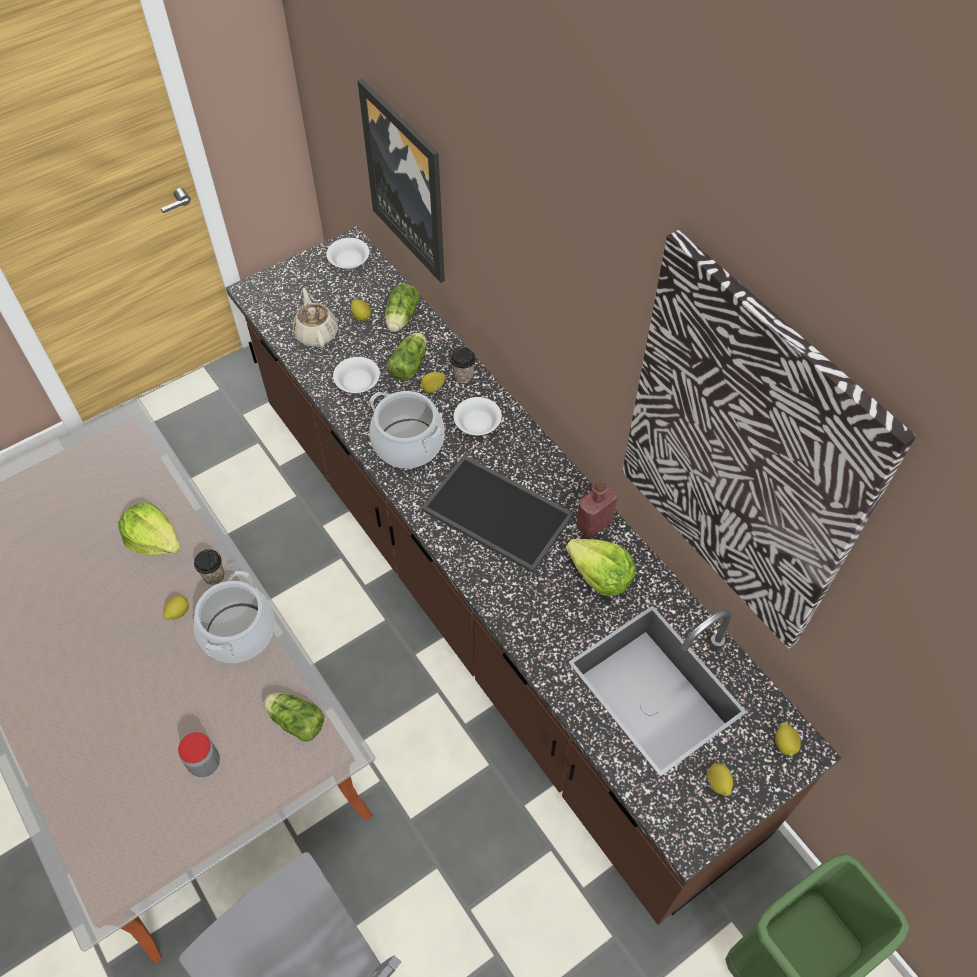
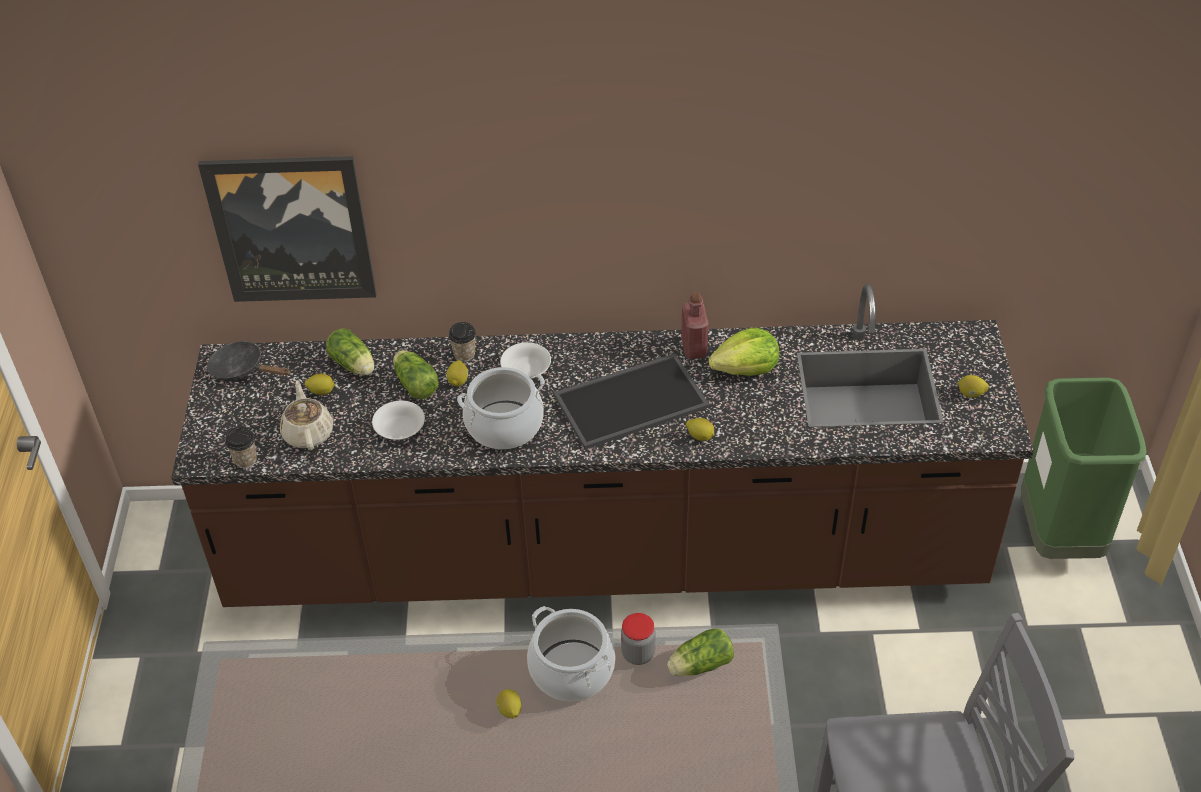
camera: 55 degrees left, 10 degrees down
lettuce [118,502,181,556] -> none
jar [178,732,220,777] -> jar moved to [621,613,655,665]
cup [194,549,224,585] -> cup moved to [225,427,257,469]
beige teapot [293,288,338,348] -> beige teapot turned 60 degrees clockwise [280,380,333,450]
white bowl [326,238,369,269] -> black frying pan [207,341,291,381]
picture [622,230,916,649] -> none
lemon [775,722,801,757] -> lemon moved to [686,418,714,441]

